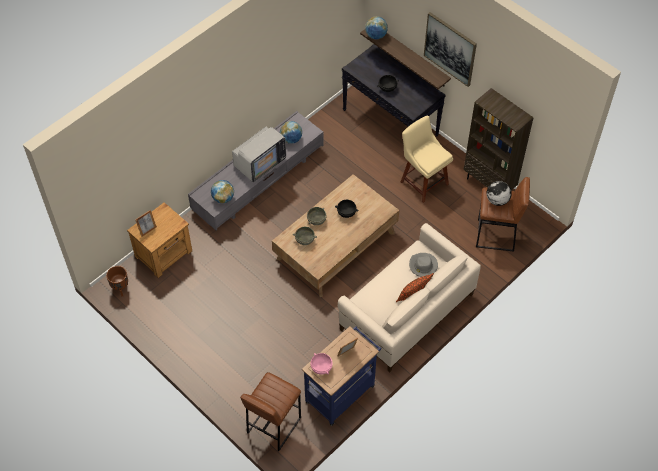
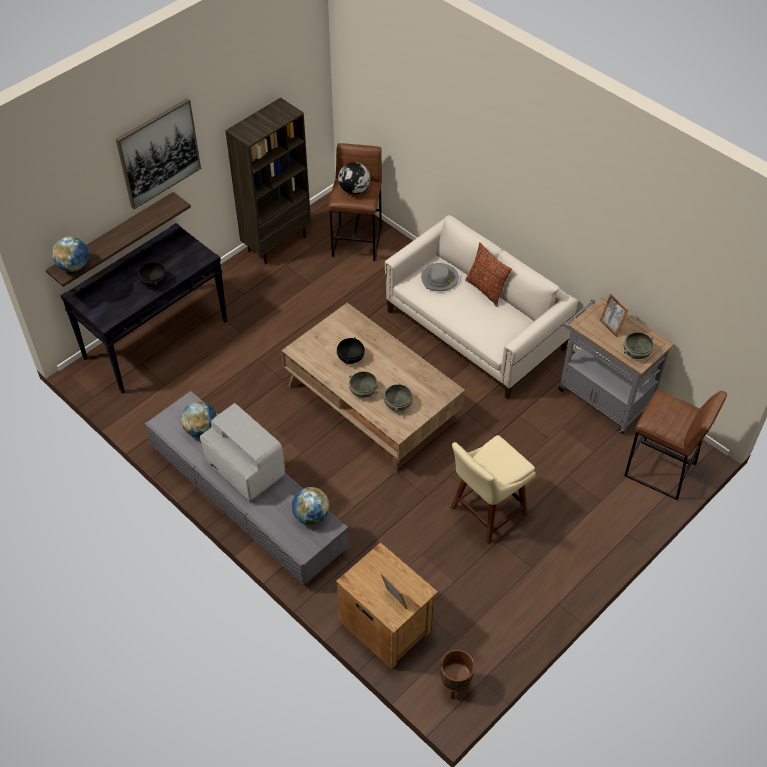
camera: 90 degrees left, 5 degrees down
blue cart [302,326,382,426] -> grey cart [558,297,674,434]
pink bowl [310,353,333,375] -> grey bowl [624,332,654,359]
beige stool [401,116,453,203] -> beige stool moved to [451,435,536,544]

